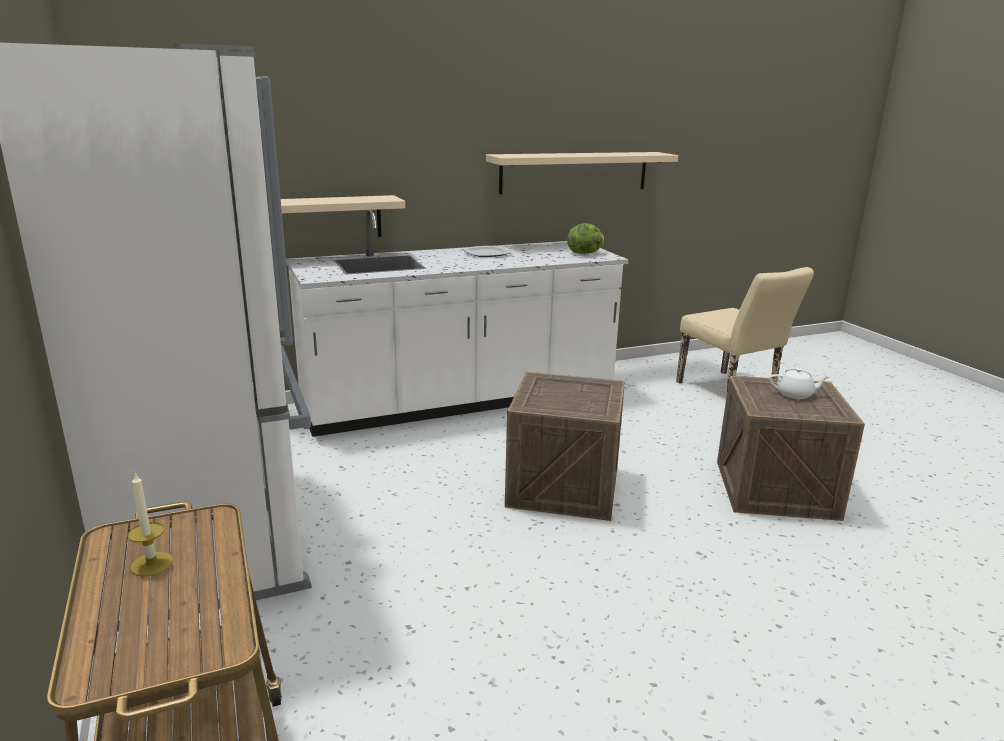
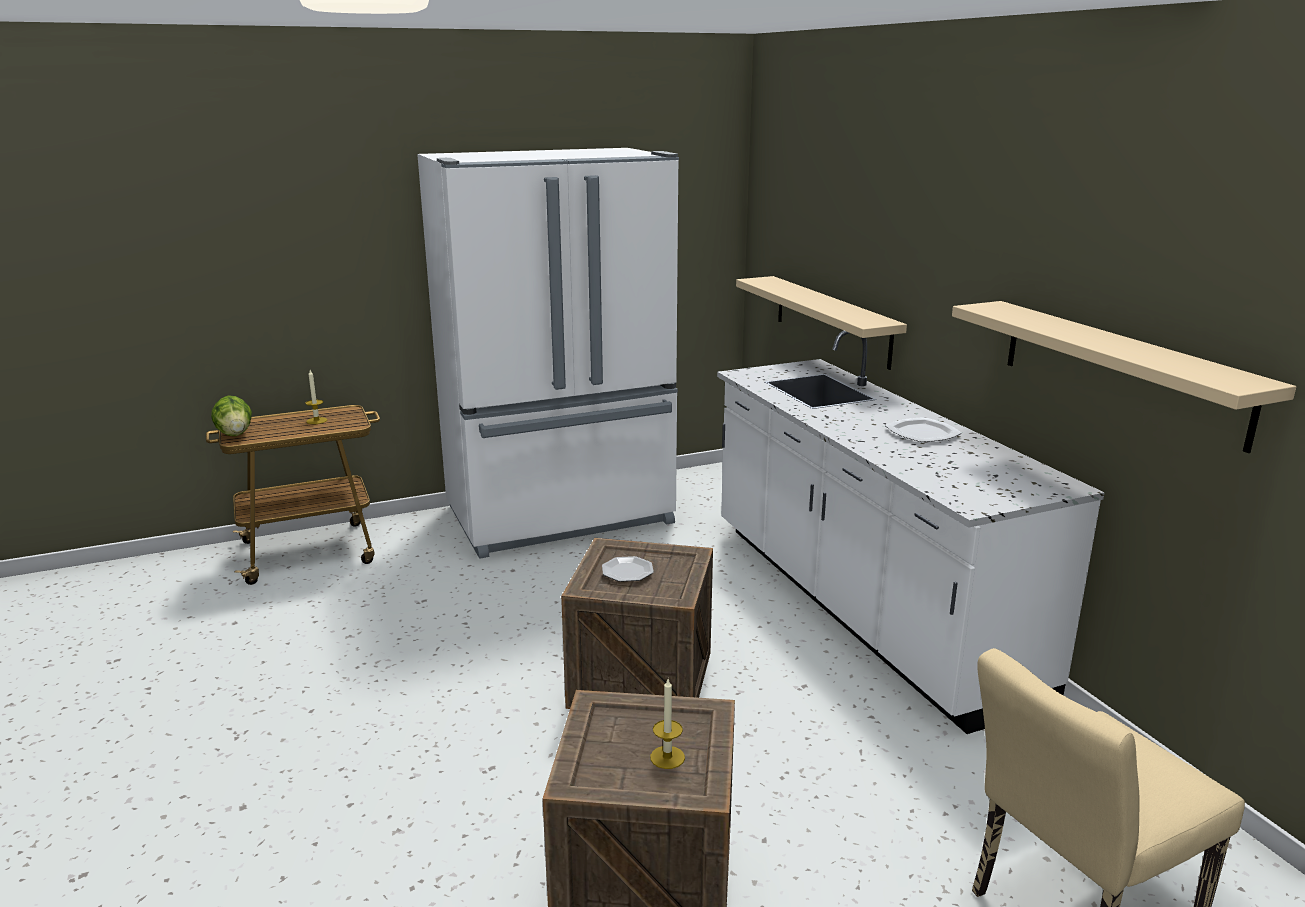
camera: 90 degrees right, 0 degrees up
lettuce [567,223,604,254] -> lettuce moved to [211,395,252,436]
white teapot [769,368,831,399] -> candle [650,679,685,769]
none -> plate [602,556,654,582]

